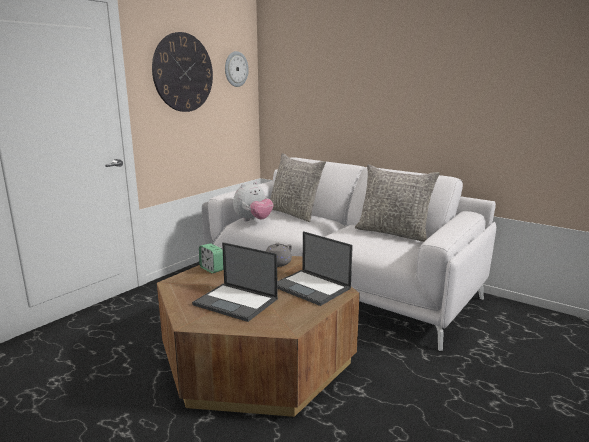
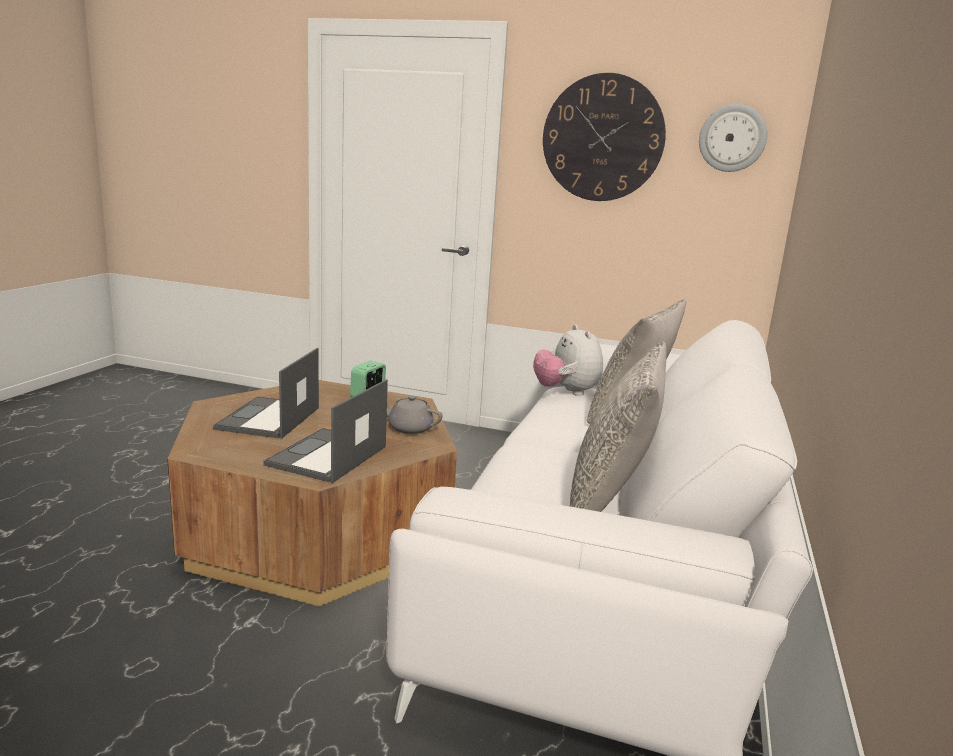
camera: 70 degrees right, 0 degrees up
plush toy [233,181,273,221] -> plush toy turned 45 degrees clockwise [533,325,603,396]

